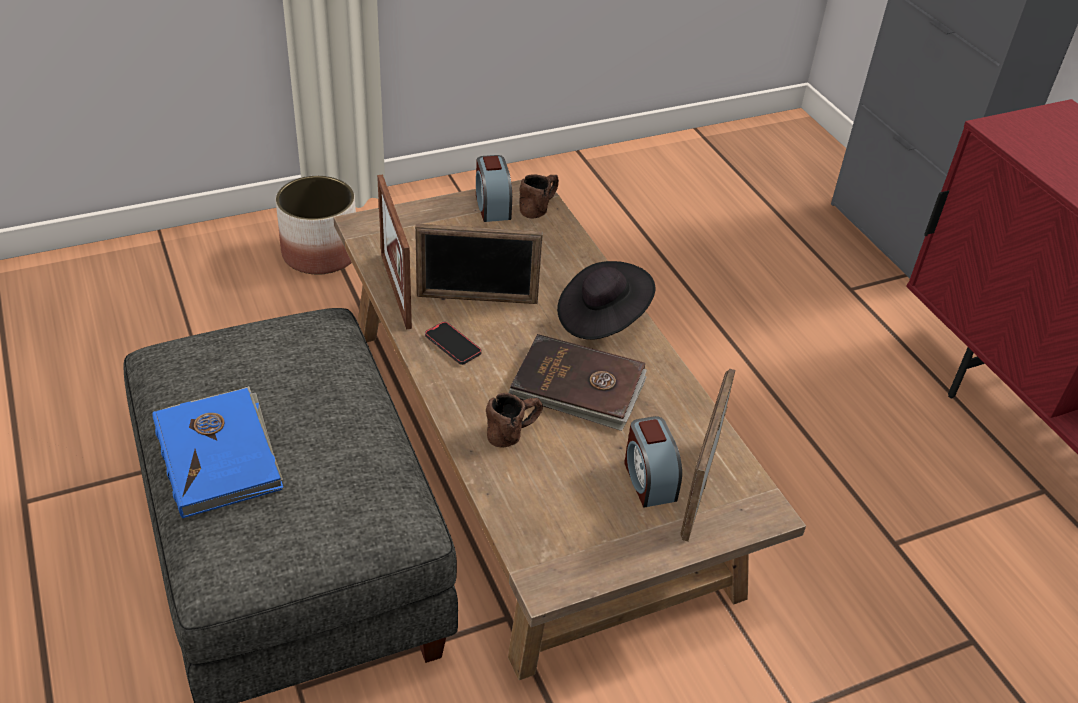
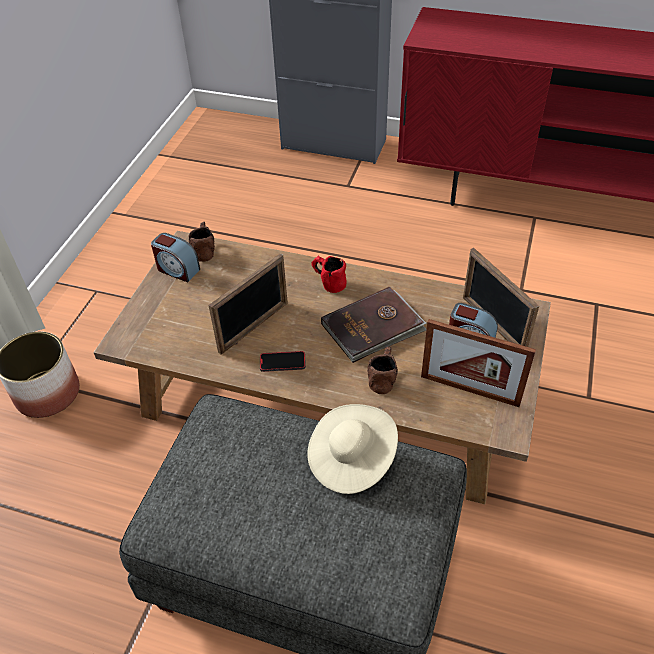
camera: 45 degrees left, 5 degrees up
blue book [153,386,283,518] -> none
picture frame [377,174,412,330] -> picture frame moved to [421,319,536,407]
black hat [557,261,656,340] -> red mug [311,256,347,293]
none -> beige hat [307,404,398,494]

